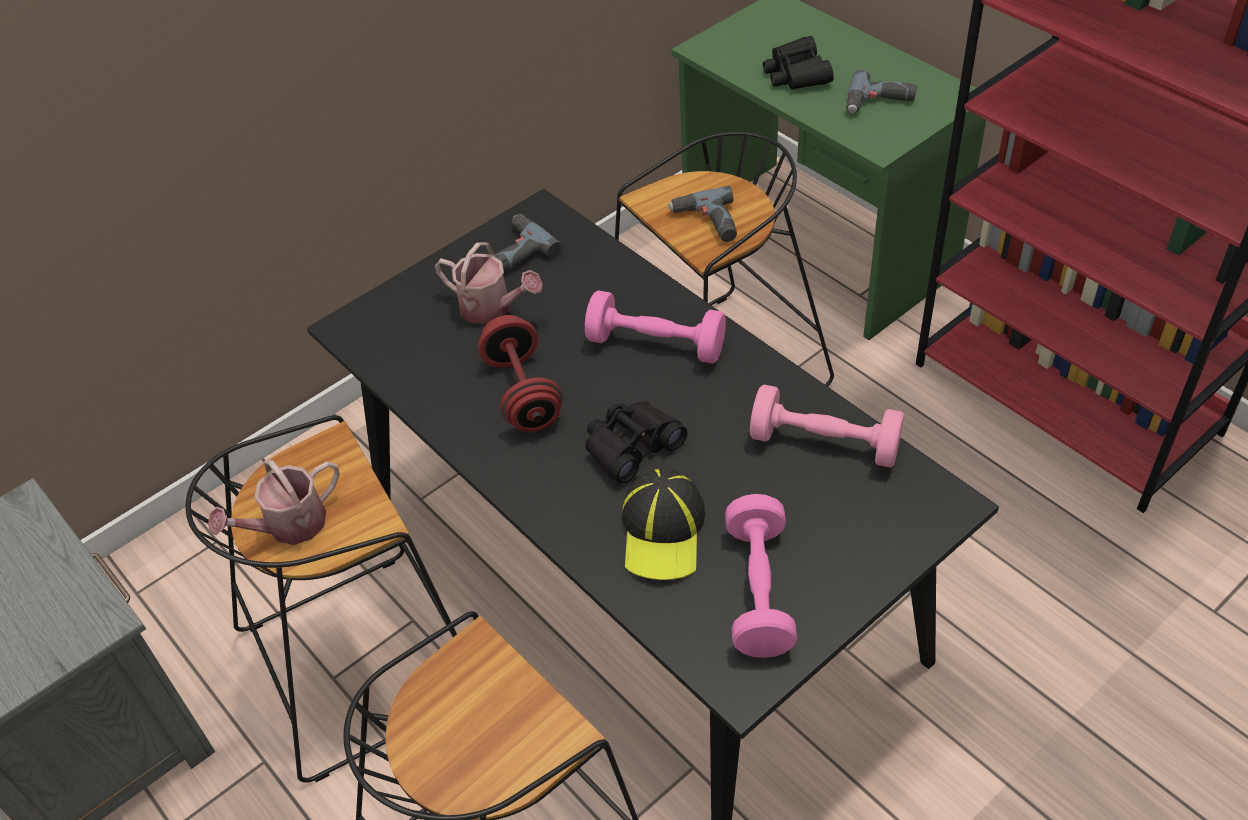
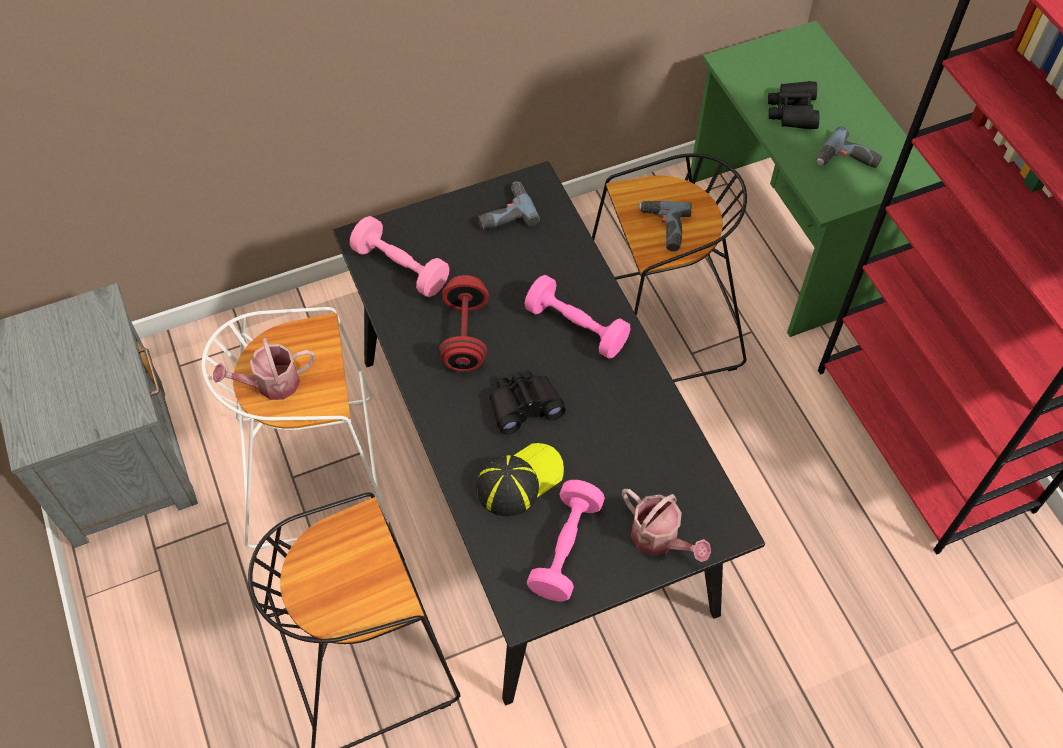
camera: 15 degrees right, 10 degrees up
black stool [185,415,457,783] -> white stool [201,307,390,549]
watering can [435,242,543,324] -> watering can moved to [622,489,711,562]
cap [622,468,705,580] -> cap turned 150 degrees counterclockwise [477,443,564,516]
pink dumbbell [750,385,904,468] -> pink dumbbell moved to [350,216,449,297]

